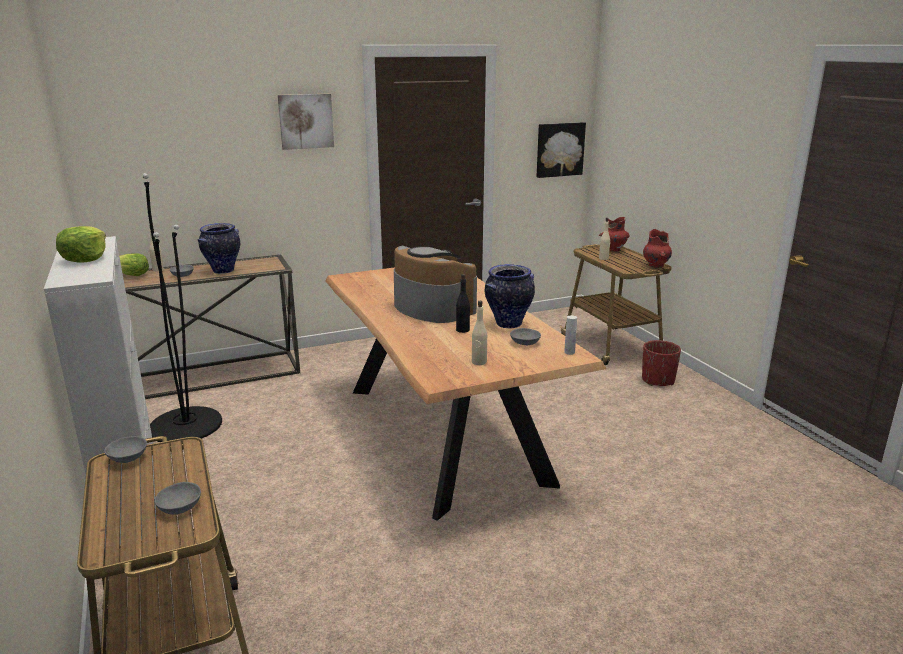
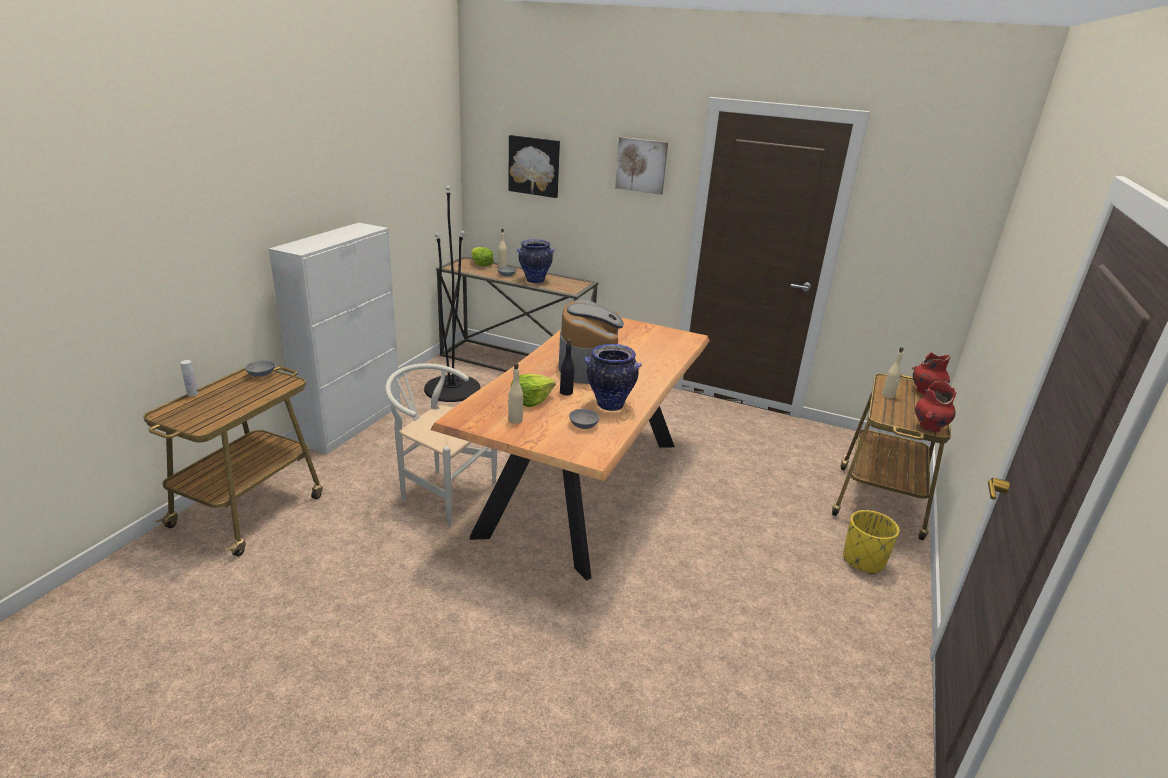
camera: 45 degrees right, 5 degrees up
lettuce [56,226,106,263] -> lettuce moved to [511,374,556,407]
grey bowl [155,482,201,515] -> none
picture [537,122,586,178] -> picture moved to [508,135,560,198]
white bottle [564,315,577,355] -> white bottle moved to [180,360,198,396]
red planter [642,340,681,386] -> yellow planter [843,510,900,574]
none -> white chair [385,363,497,527]

